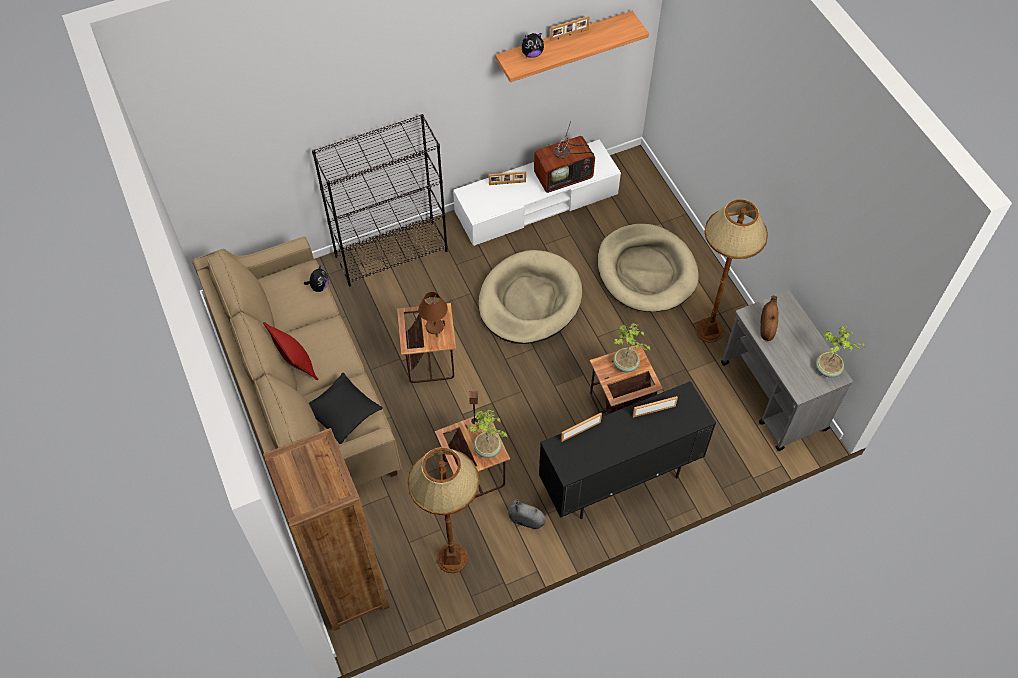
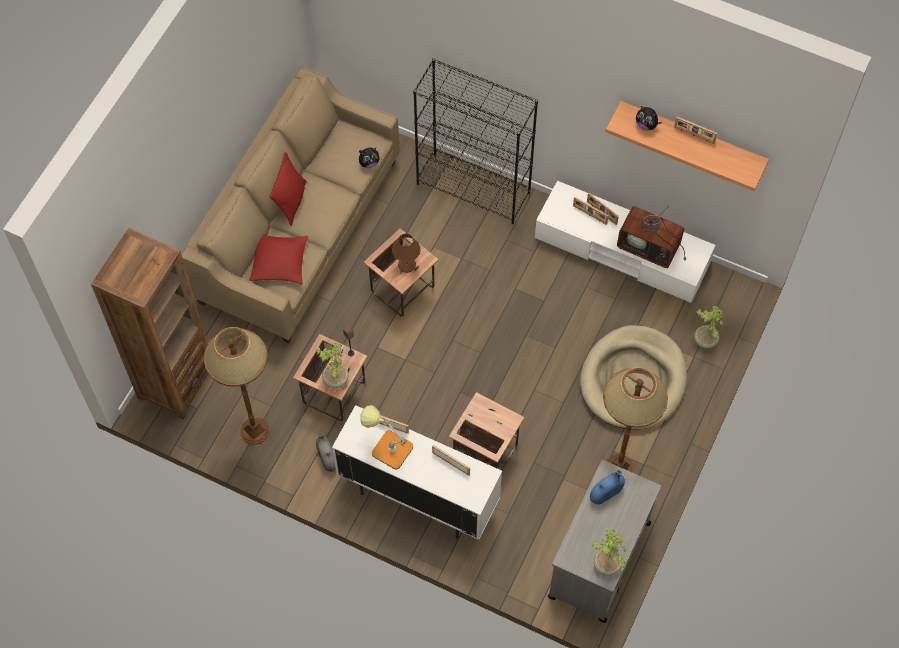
camera: 50 degrees right, 5 degrees up
black pillow [309,373,382,444] -> red pillow [249,235,308,285]
beige dog bed [478,250,582,344] -> none
black cabinet [539,381,716,519] -> white cabinet [332,405,502,540]
potted plant [613,323,650,372] -> potted plant moved to [694,306,723,349]
brown vase [761,296,778,341] -> blue vase [590,470,625,504]
none -> table lamp [360,405,413,470]
none -> picture frame [573,197,609,225]

